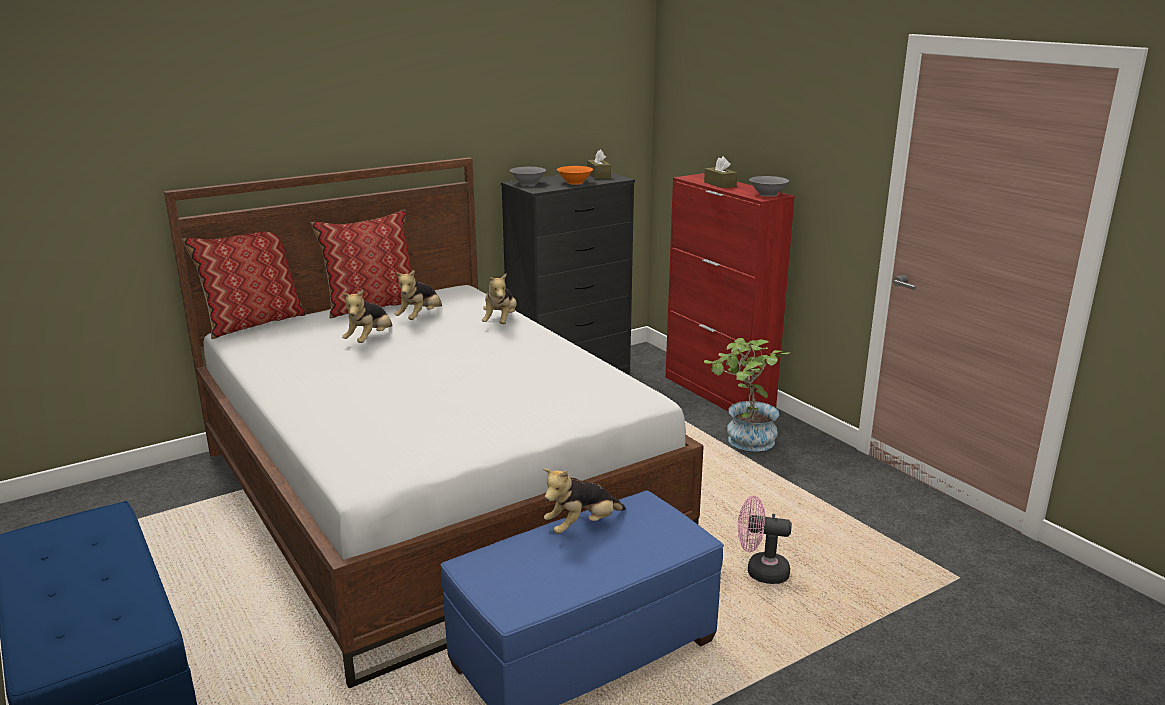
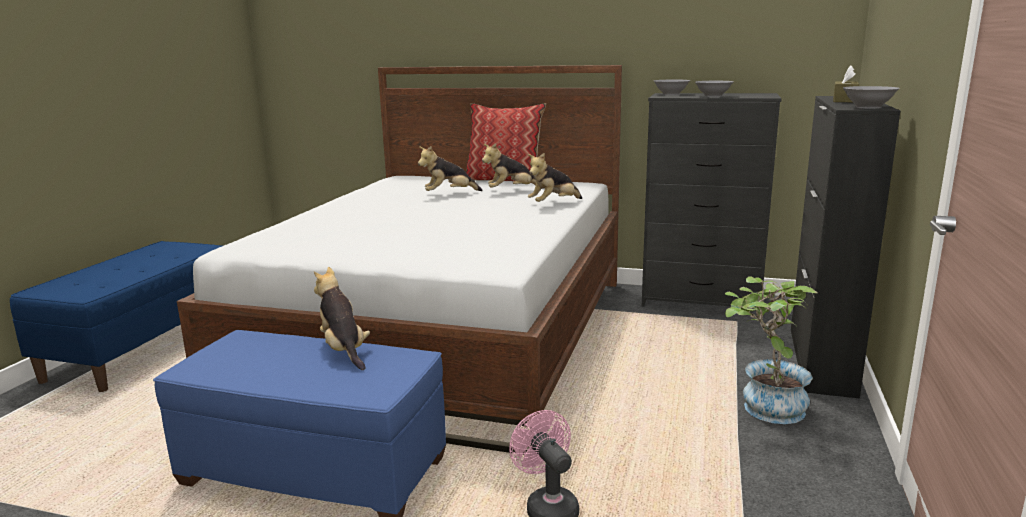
camera: 50 degrees right, 5 degrees down
pillow [182,232,306,339] -> none
plush toy [543,469,626,534] -> plush toy turned 45 degrees clockwise [314,267,370,370]
orange bowl [557,166,593,185] -> grey bowl [695,81,733,97]
brown tissue box [587,149,611,179] -> none
red cabinet [666,173,795,412] -> black cabinet [791,96,900,399]

